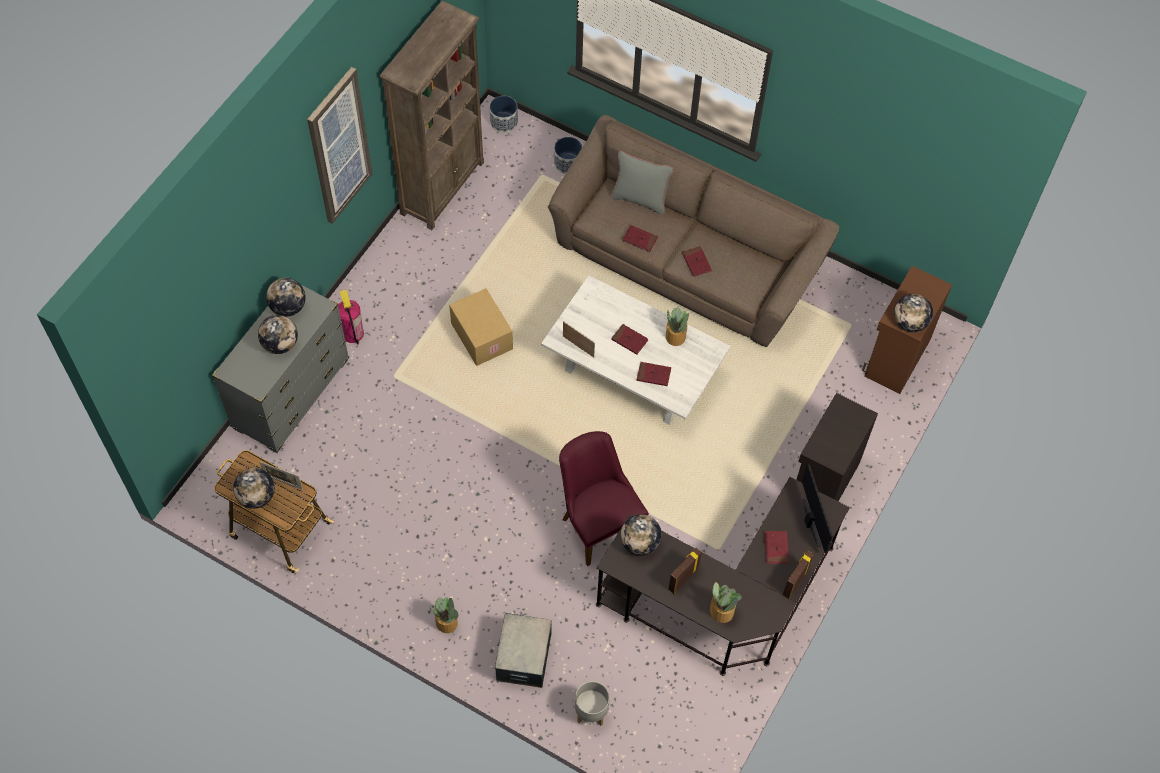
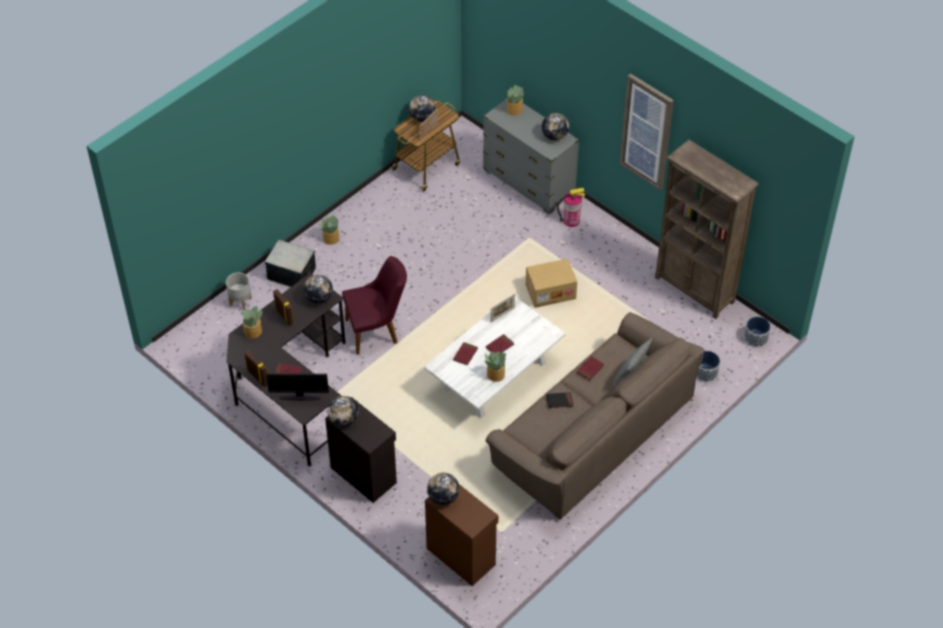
camera: 105 degrees right, 10 degrees down
globe [258,315,298,354] -> globe moved to [328,396,359,427]
red book [682,246,712,277] -> black book [546,392,573,408]
none -> potted plant [507,85,524,116]

